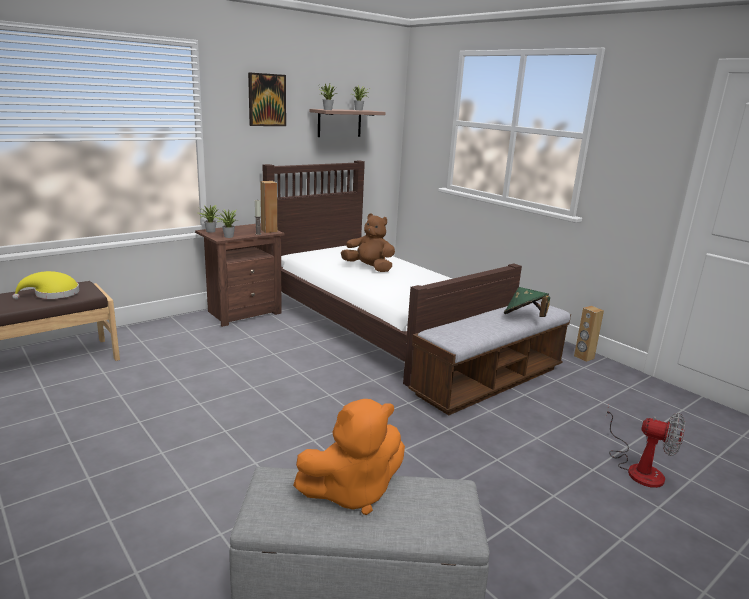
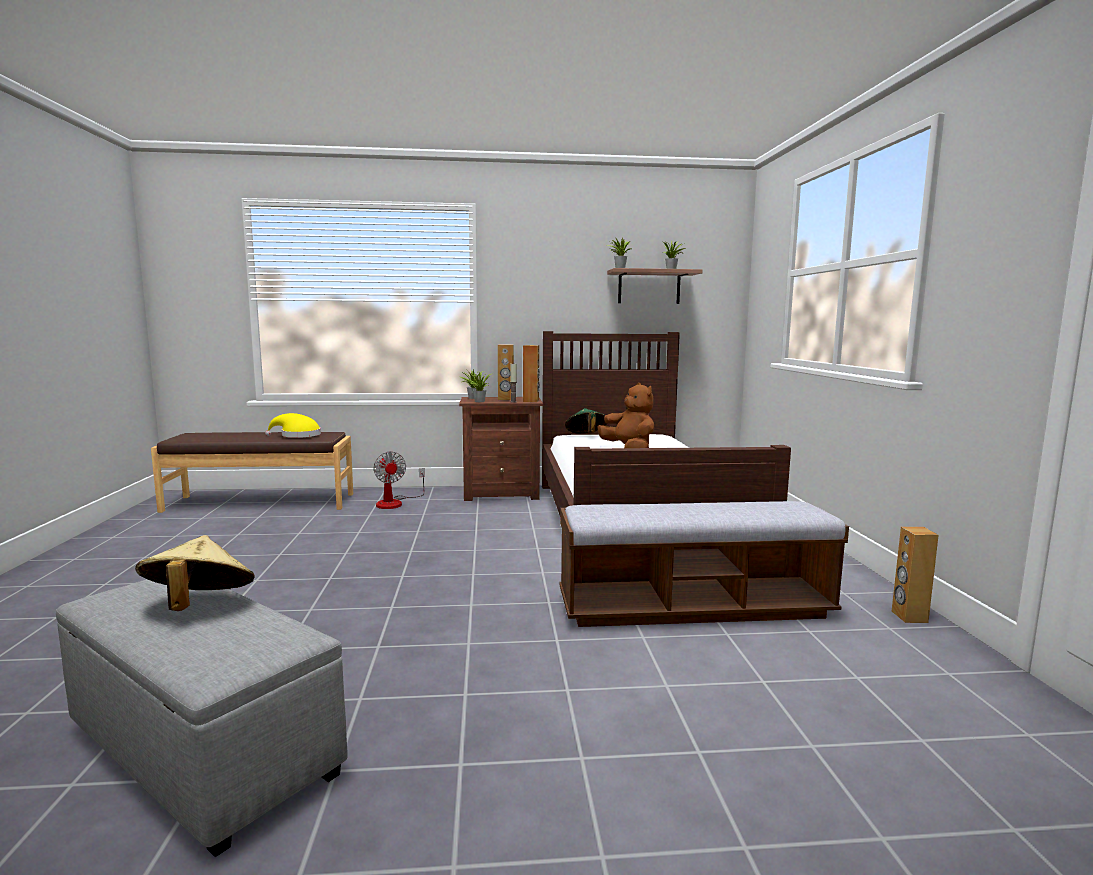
camera: 35 degrees right, 10 degrees down
picture [248,72,286,126] -> none
orange plush toy [293,399,405,515] -> beige hat [135,535,255,611]
green hat [504,287,550,317] -> green hat moved to [565,408,607,434]
fan [605,405,685,488] -> fan moved to [373,451,425,509]
none -> brown speaker [498,344,514,400]

